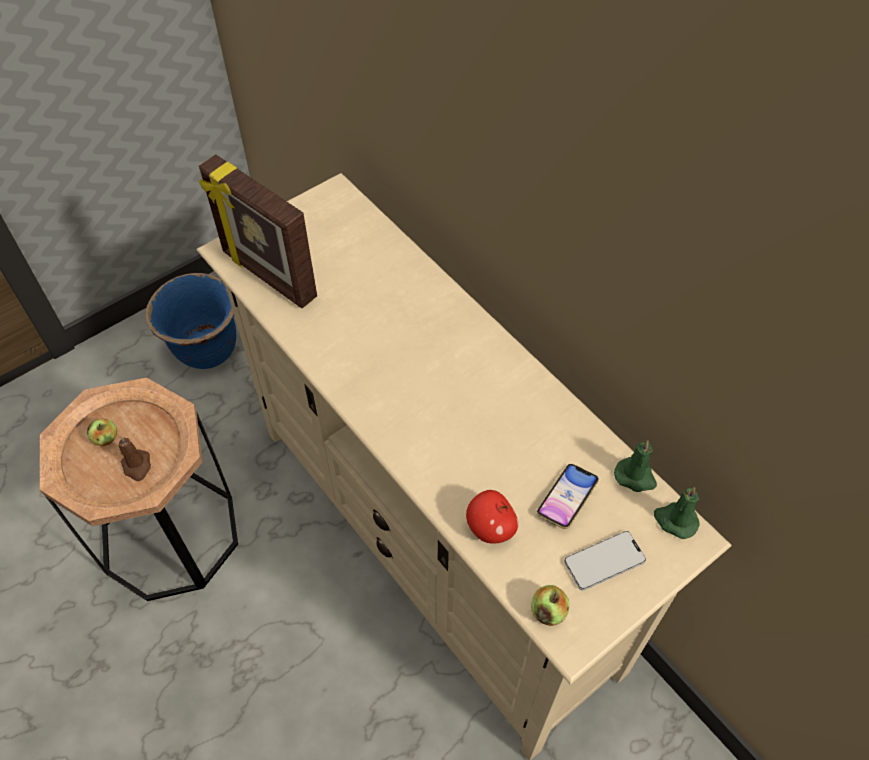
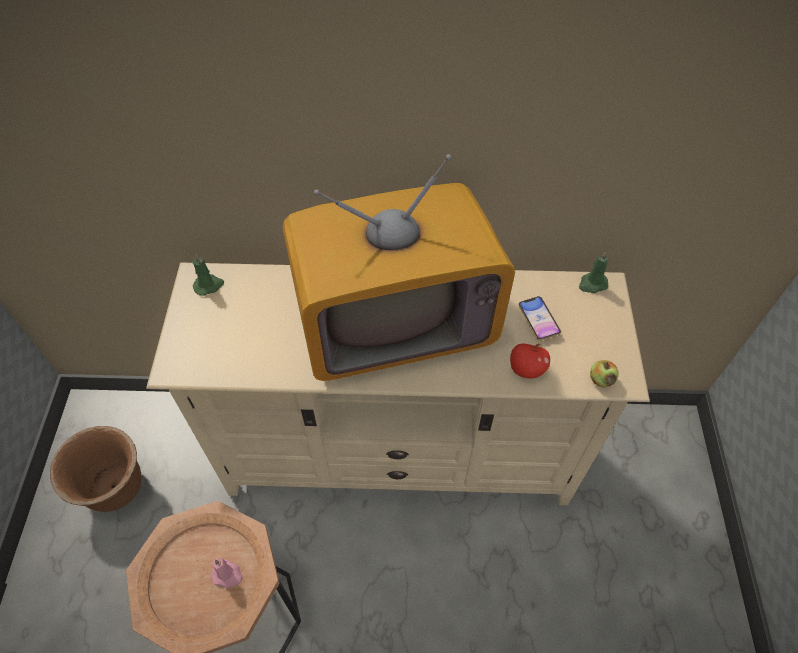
camera: 50 degrees left, 0 degrees up
apple [87,418,117,446] -> none
brown candle [118,436,151,481] -> pink candle [211,558,243,588]
blue planter [145,273,236,369] -> brown planter [50,426,141,512]
picture frame [199,154,317,309] -> none
phone [564,531,646,591] -> none
green candle [614,440,657,492] -> green candle moved to [193,254,224,296]
none -> television [282,154,515,381]

